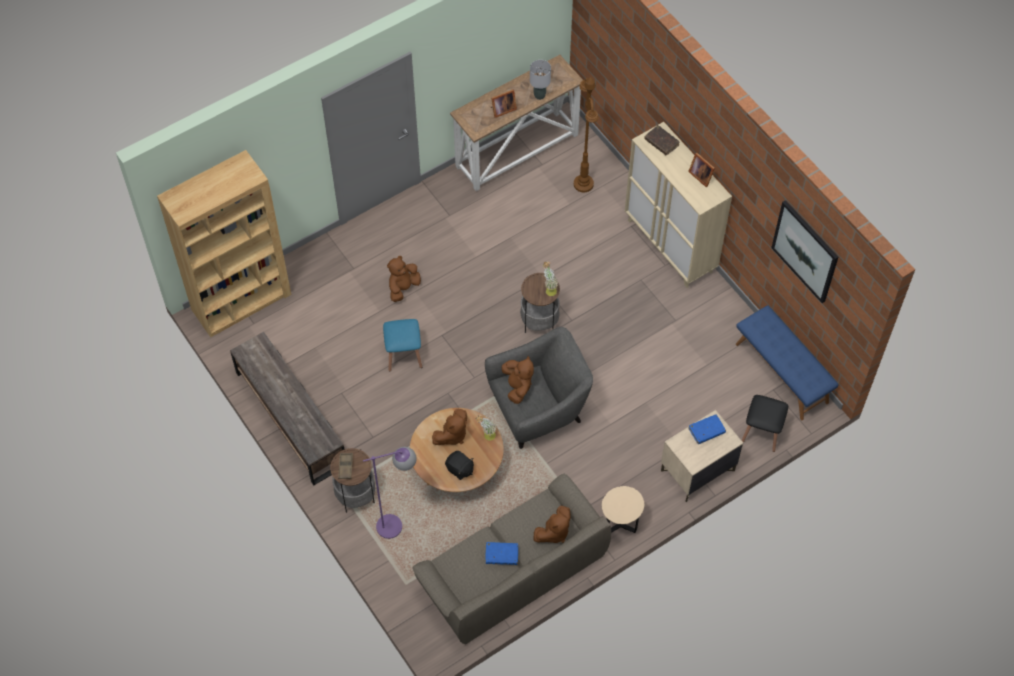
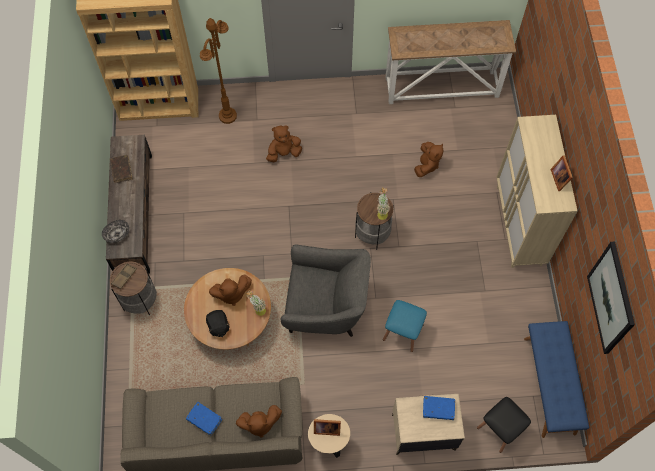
camera: 30 degrees right, 5 degrees up
purple floor lamp [363,447,416,539] -> none
blue stool [383,319,422,372] -> blue stool moved to [383,300,427,352]
picture frame [491,89,517,118] -> picture frame moved to [314,419,341,436]
brown plush toy [501,356,534,404] -> brown plush toy moved to [414,142,444,177]
grey table lamp [530,60,551,100] -> none
brown floor lamp [574,77,599,192] -> brown floor lamp moved to [200,18,237,124]
brown book [644,125,679,155] -> brown book moved to [110,155,133,183]
none -> bowl [102,220,129,243]

